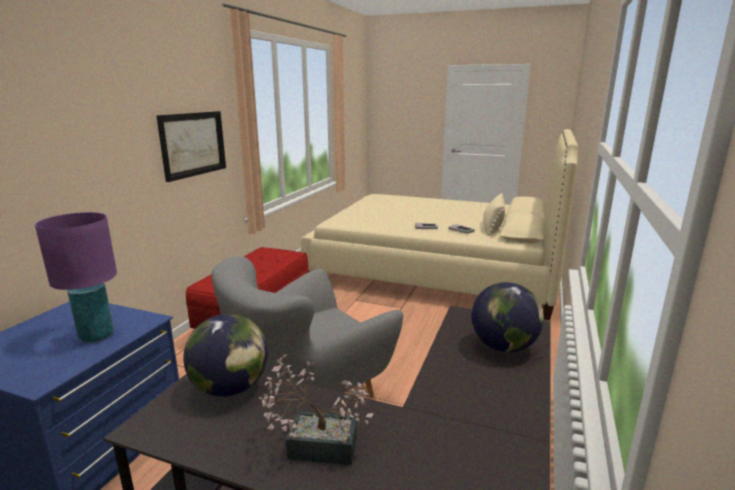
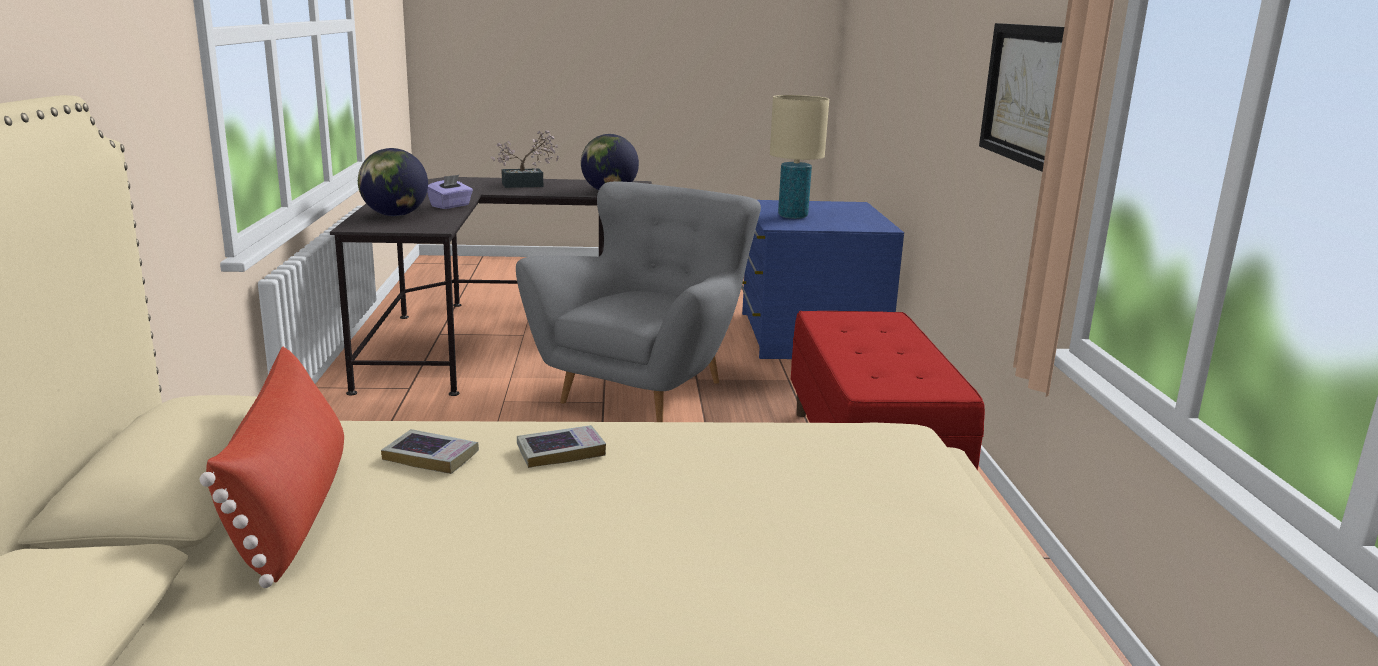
camera: 155 degrees right, 0 degrees up
purple table lamp [35,212,117,343] -> beige table lamp [770,95,829,219]
beige pillow [483,193,505,236] -> red pillow [200,347,344,588]
none -> purple tissue box [427,175,473,209]

